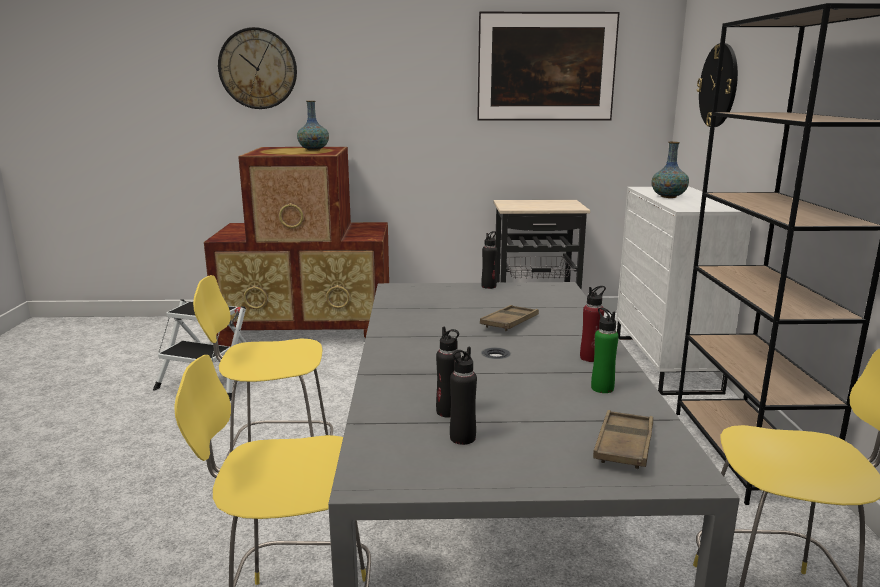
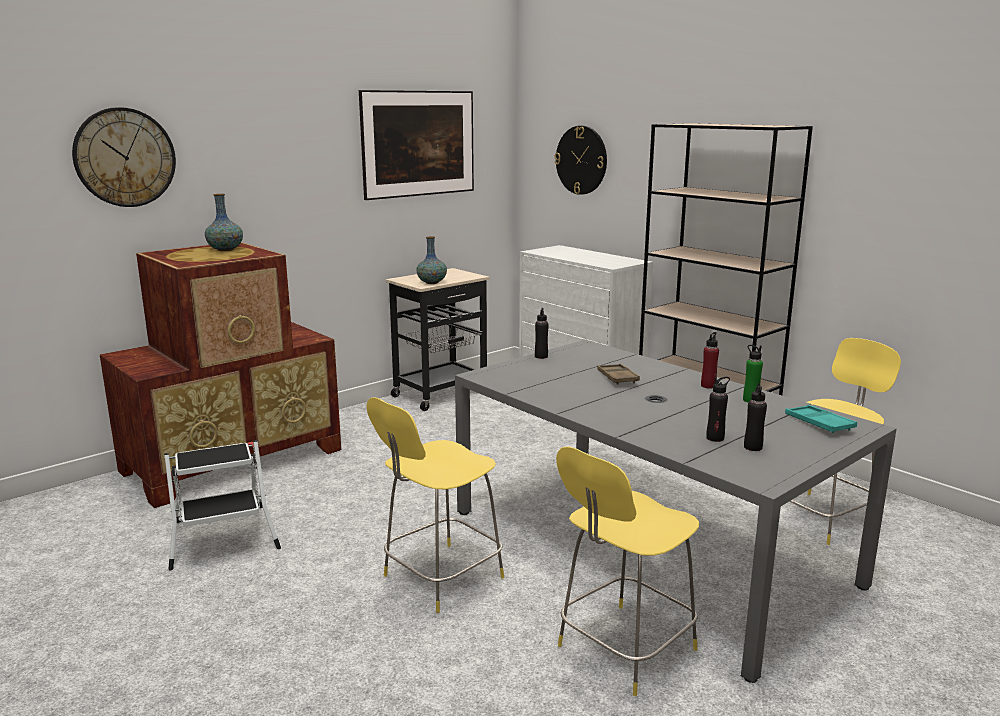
camera: 40 degrees left, 0 degrees up
brown tray [593,410,653,469] -> turquoise tray [785,405,857,433]
vase [651,142,689,198] -> vase moved to [416,237,447,284]

